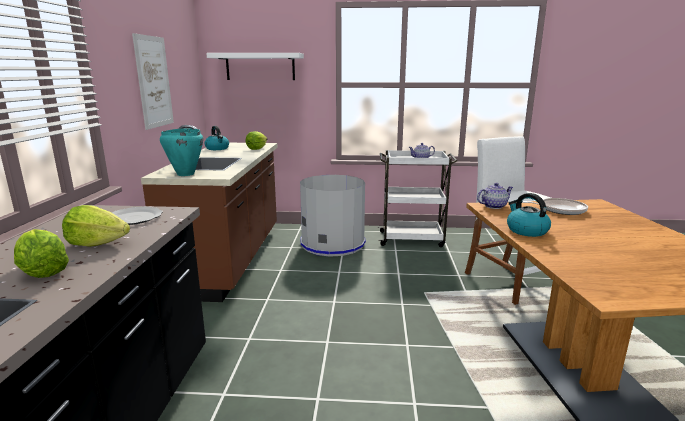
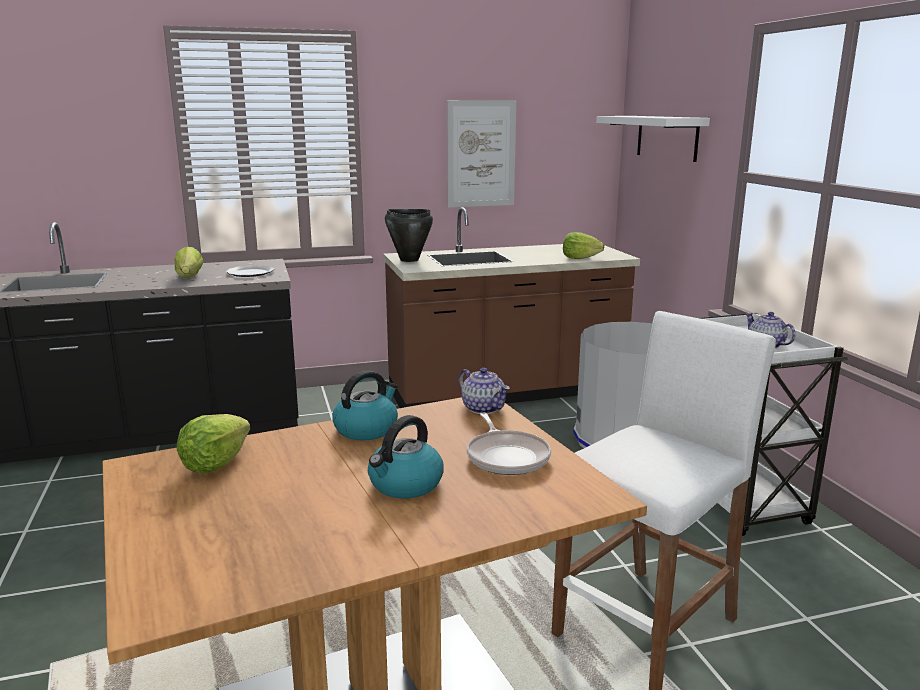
camera: 70 degrees right, 0 degrees up
lettuce [14,229,69,278] -> lettuce moved to [177,414,250,474]
turquoise cooking pot [160,128,203,176] -> black cooking pot [385,209,433,262]
kettle [205,126,229,150] -> kettle moved to [368,415,444,499]

